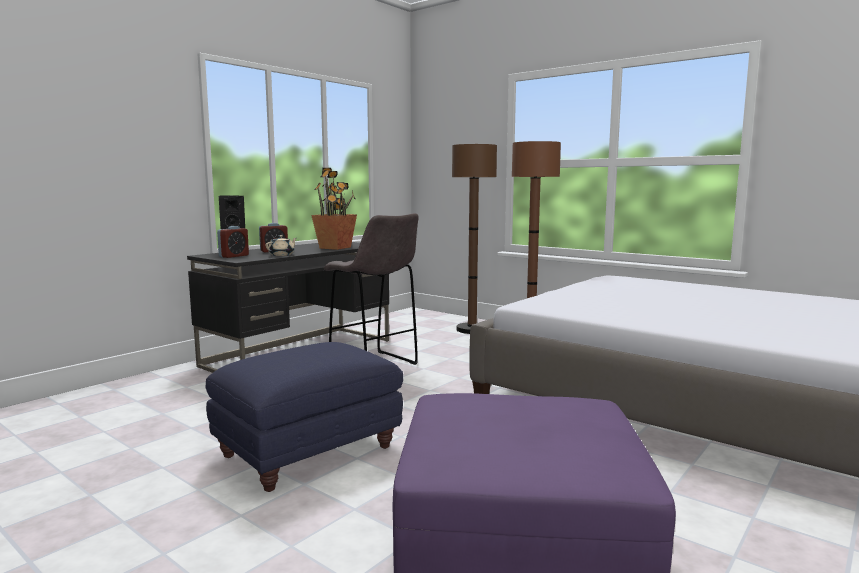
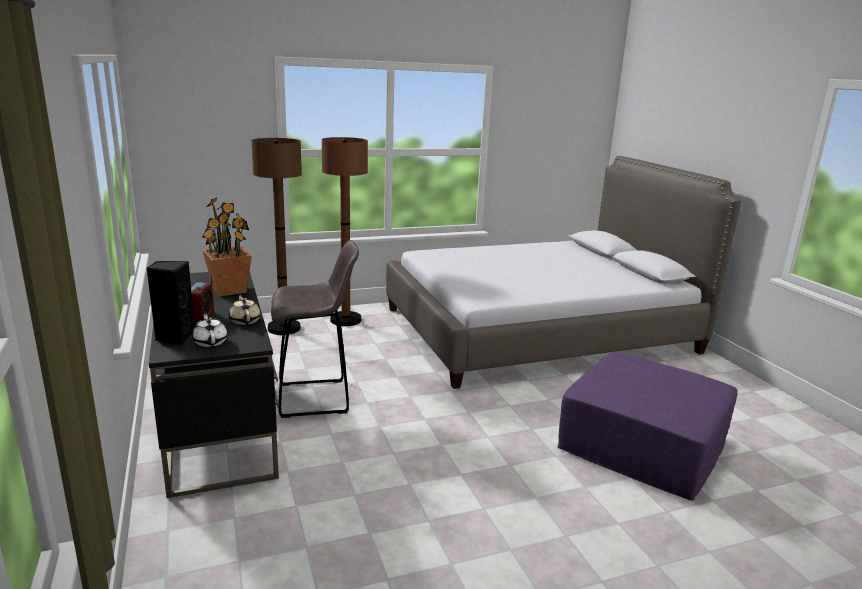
camera: 60 degrees left, 10 degrees up
blue ottoman [206,342,403,492] -> none
alarm clock [217,226,249,258] -> white teapot [192,313,228,347]

